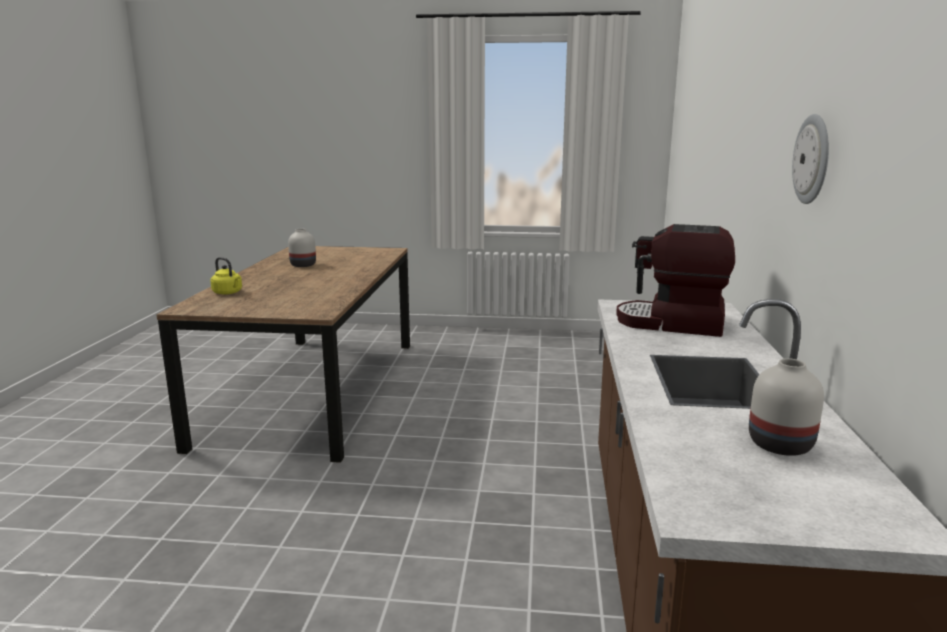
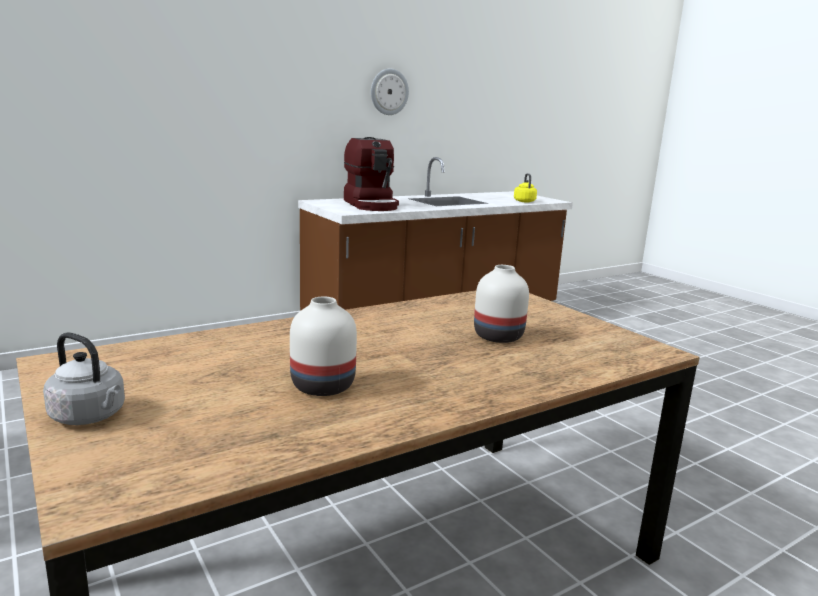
camera: 130 degrees left, 0 degrees up
yellow kettle [210,257,242,295] -> yellow kettle moved to [514,173,537,202]
white vase [749,358,824,456] -> white vase moved to [474,265,529,343]
none -> grey kettle [43,332,125,425]

